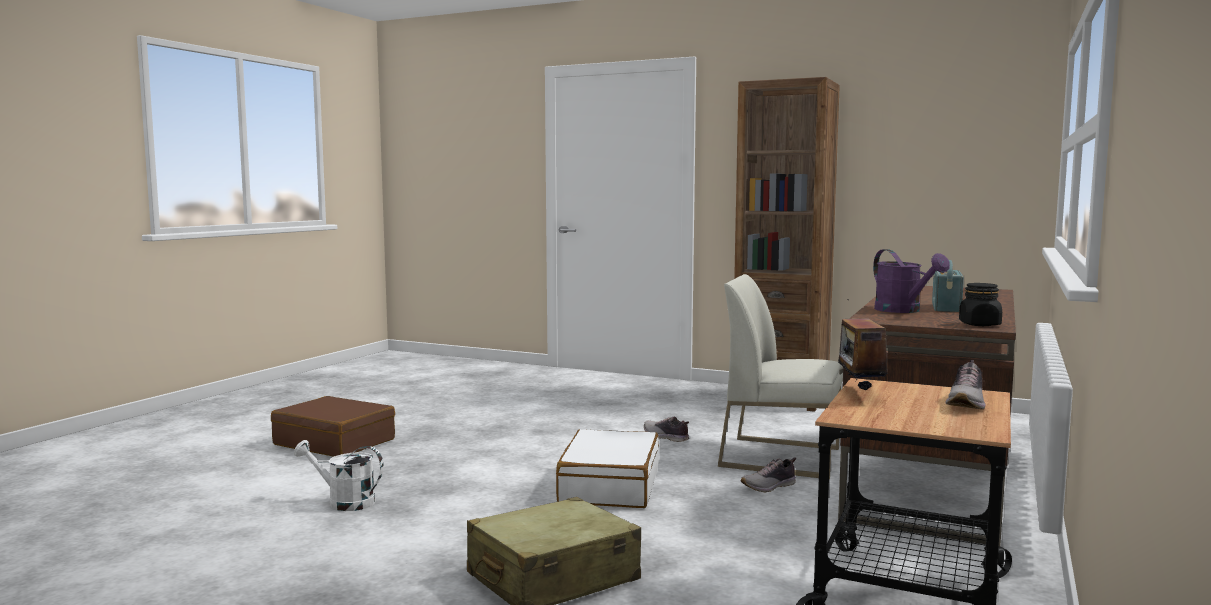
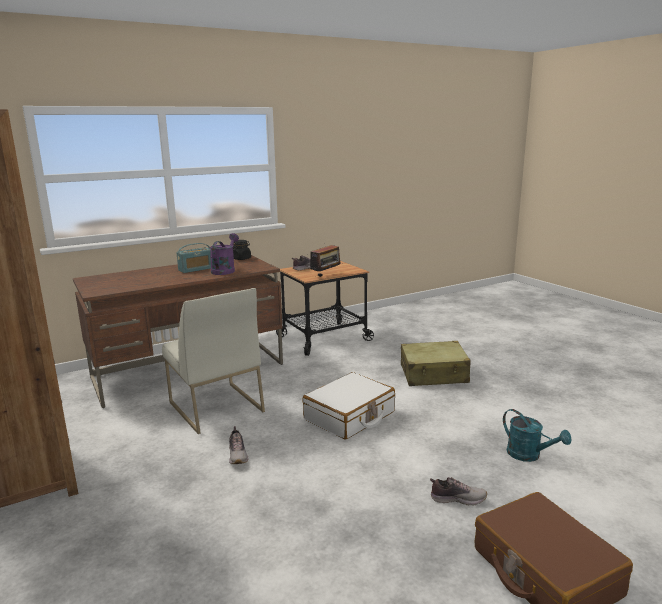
camera: 145 degrees left, 10 degrees up
white watering can [294,440,384,511] -> turquoise watering can [503,409,572,462]
shoe [741,457,796,493] -> shoe moved to [430,477,487,506]

